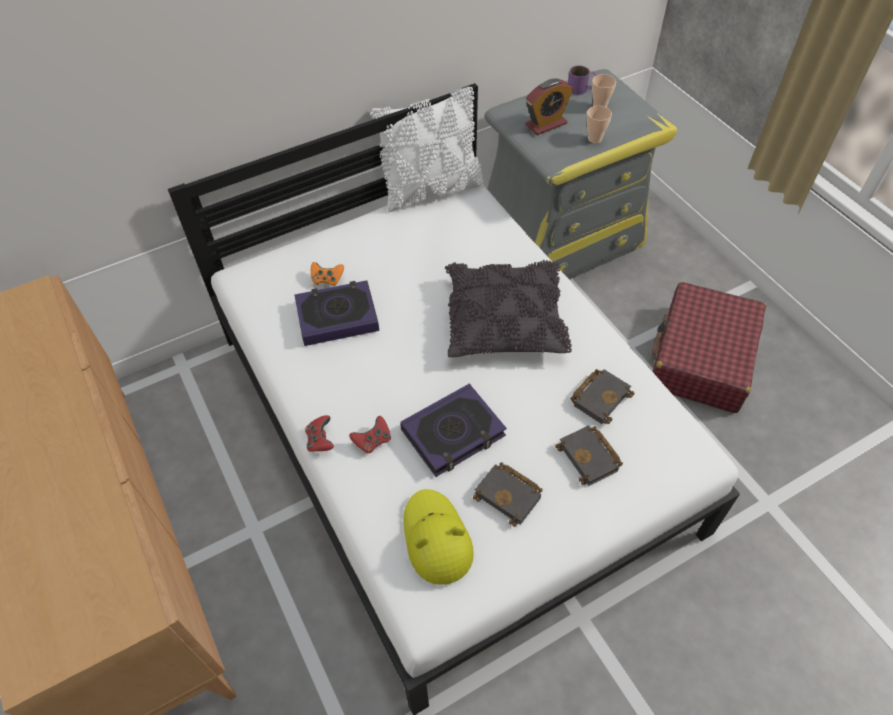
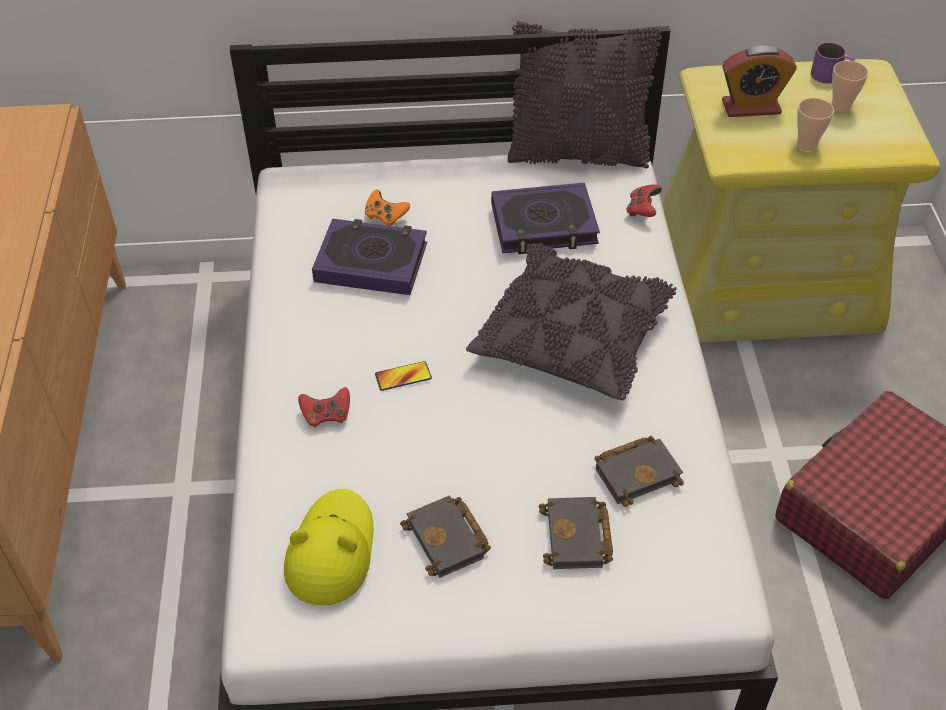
camera: 25 degrees right, 5 degrees down
red game controller [305,415,334,451] -> red game controller moved to [626,185,662,217]
white pillow [370,87,484,212] -> black pillow [507,21,662,169]
book [400,384,507,477] -> book moved to [491,183,600,254]
grey nightstand [484,69,677,279] -> yellow nightstand [662,59,940,343]
none -> phone [375,361,432,391]

